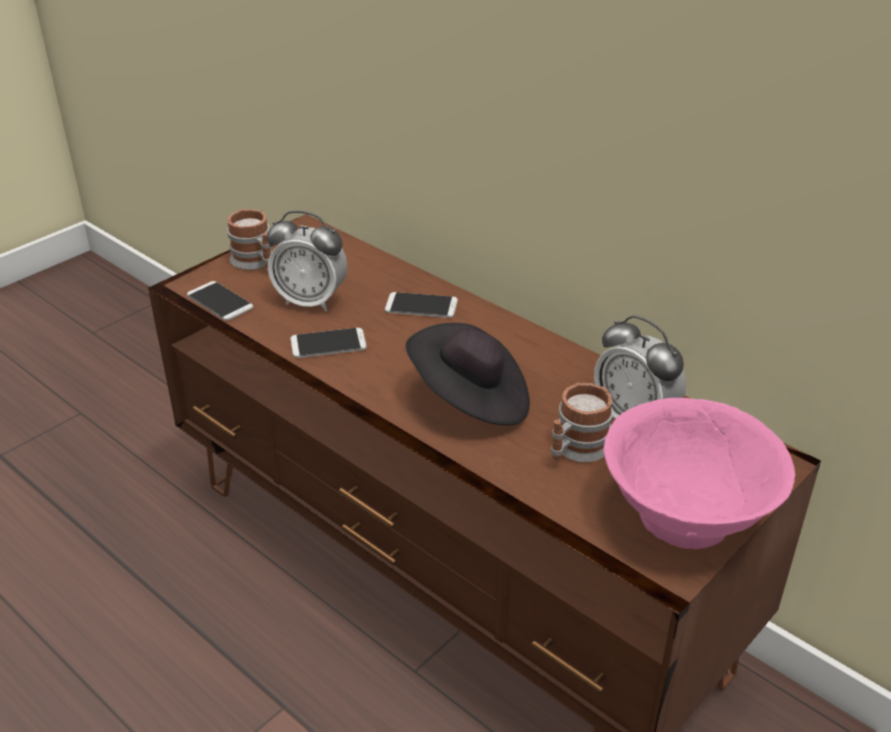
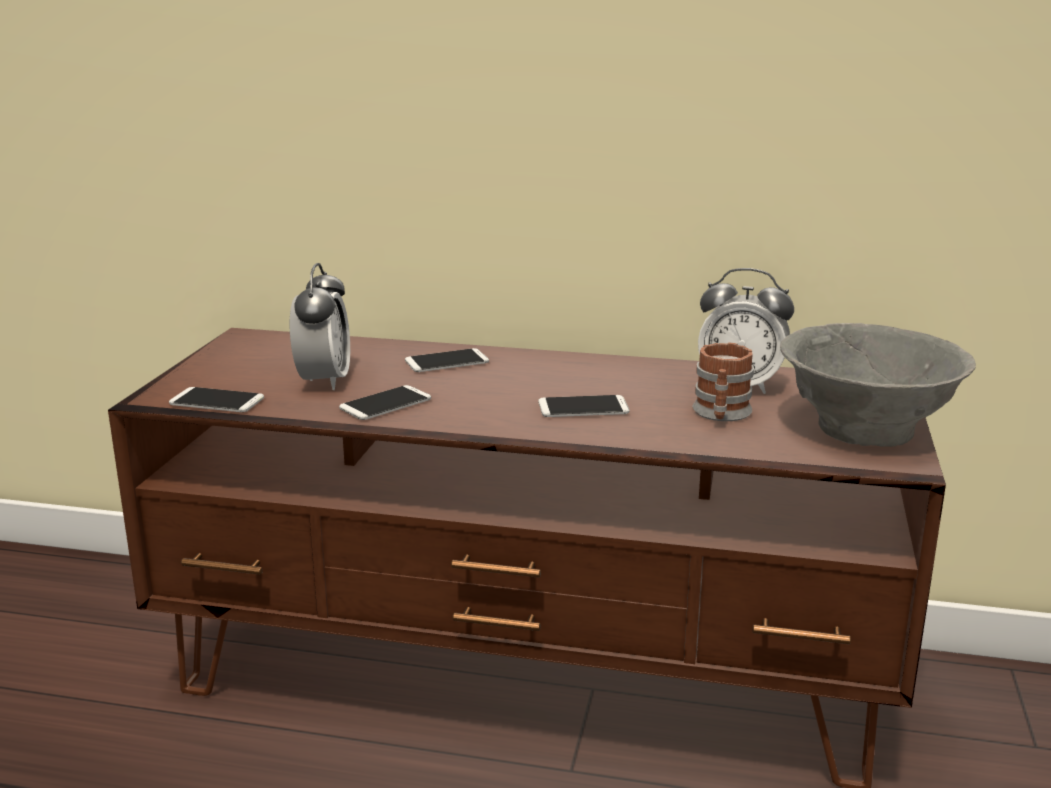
camera: 30 degrees left, 15 degrees down
mug [227,209,272,270] -> none
alarm clock [267,211,348,311] -> alarm clock turned 75 degrees counterclockwise [290,263,350,390]
black hat [406,323,530,425] -> phone [538,395,630,417]
pink bowl [604,398,795,549] -> grey bowl [780,323,976,447]

